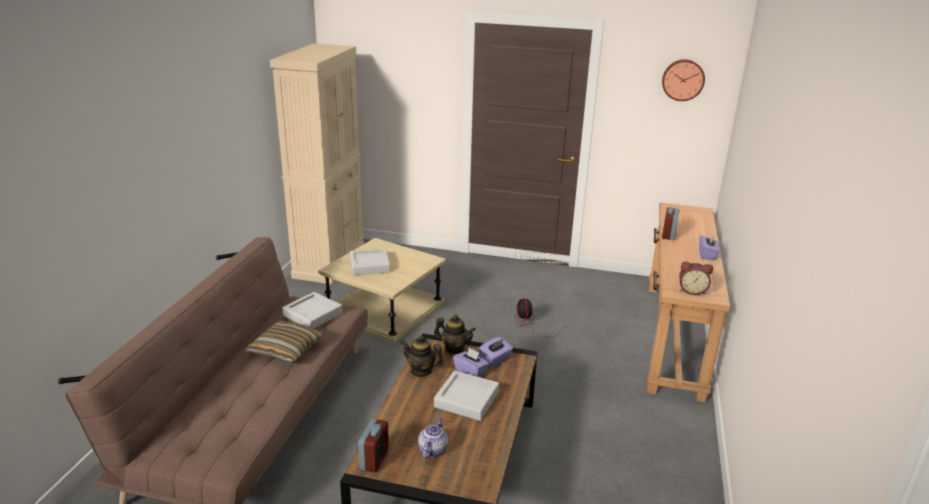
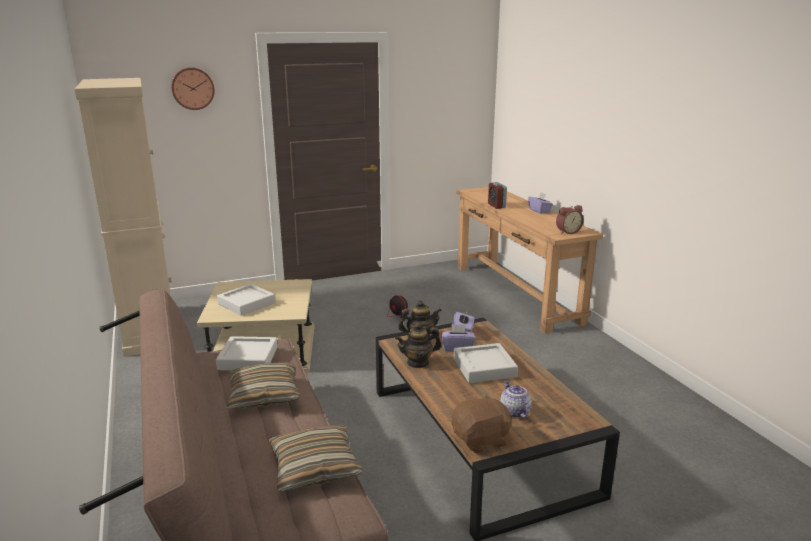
camera: 35 degrees left, 5 degrees down
alarm clock [358,419,389,473] -> brown plush toy [452,394,512,453]
wall clock [662,59,705,101] -> wall clock moved to [171,67,215,110]
none -> pillow [269,425,363,491]

